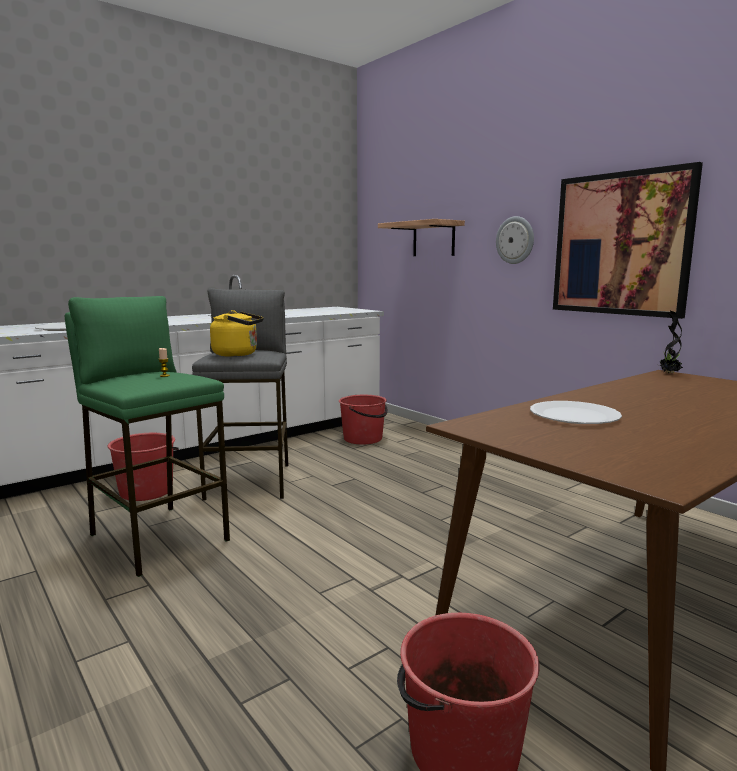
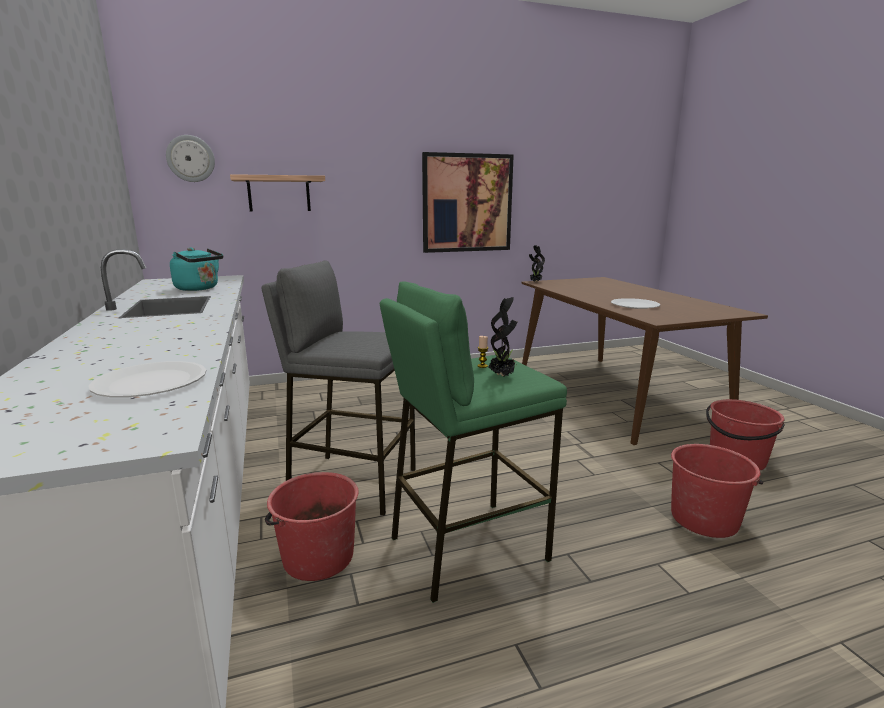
camera: 70 degrees left, 5 degrees up
yellow kettle [210,310,263,357] -> none
red bucket [339,395,388,444] -> red bucket moved to [671,444,763,538]
wall clock [496,216,534,264] -> wall clock moved to [166,135,215,182]
none -> turquoise kettle [170,247,223,291]
none -> potted plant [489,297,517,377]

